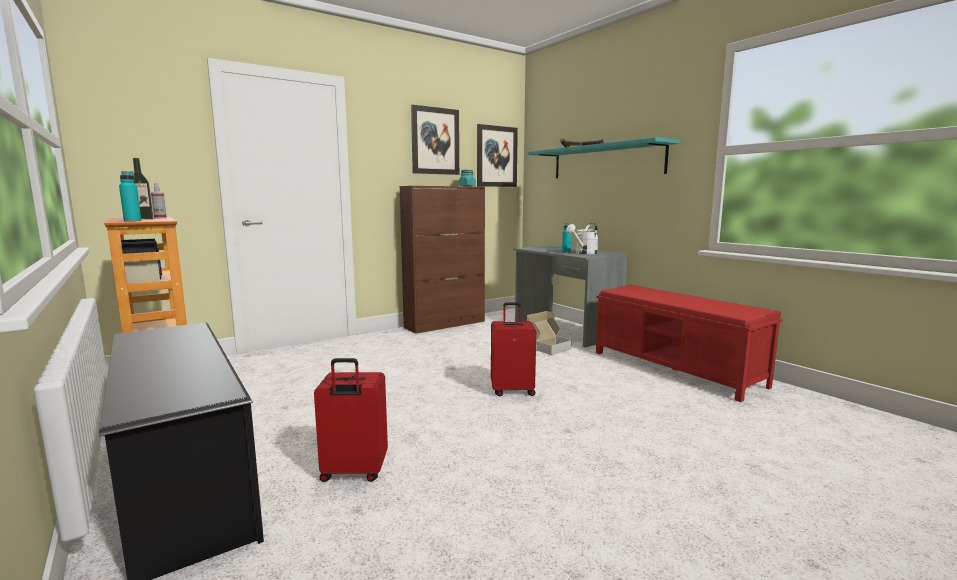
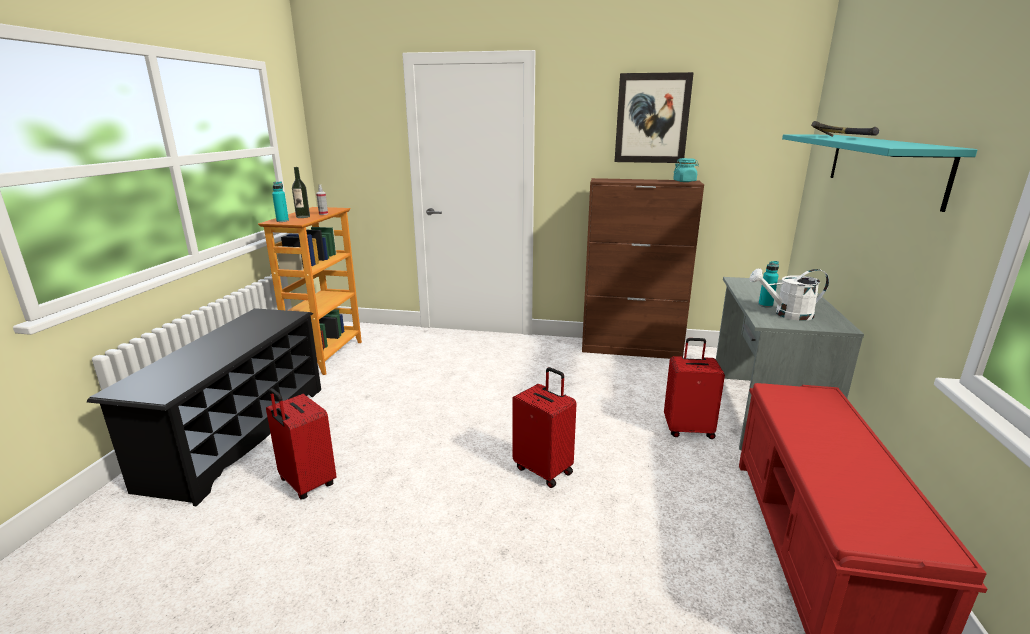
camera: 45 degrees right, 10 degrees up
picture [477,124,518,187] -> none
cardboard box [527,311,572,355] -> red suitcase [664,338,725,439]

